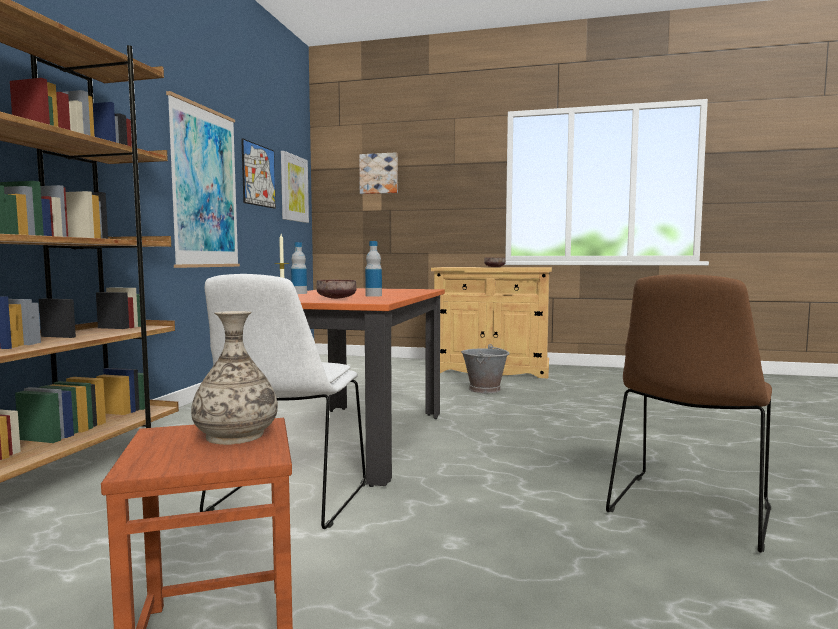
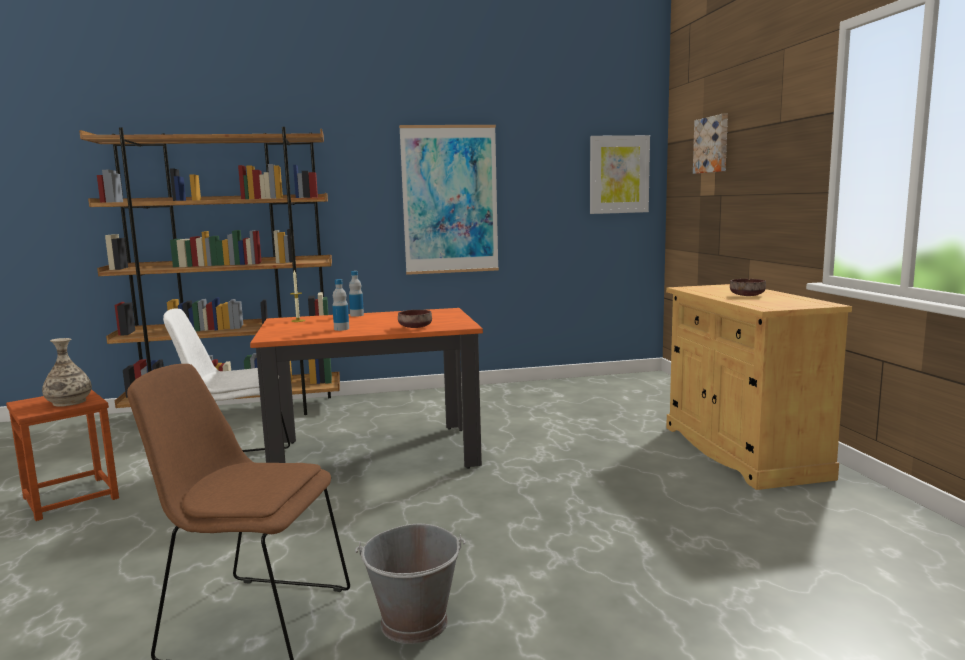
camera: 65 degrees right, 5 degrees up
picture [241,139,276,209] -> none
brown bowl [316,280,356,299] -> brown bowl moved to [398,310,432,328]
grey bucket [461,344,510,393] -> grey bucket moved to [355,524,466,644]

